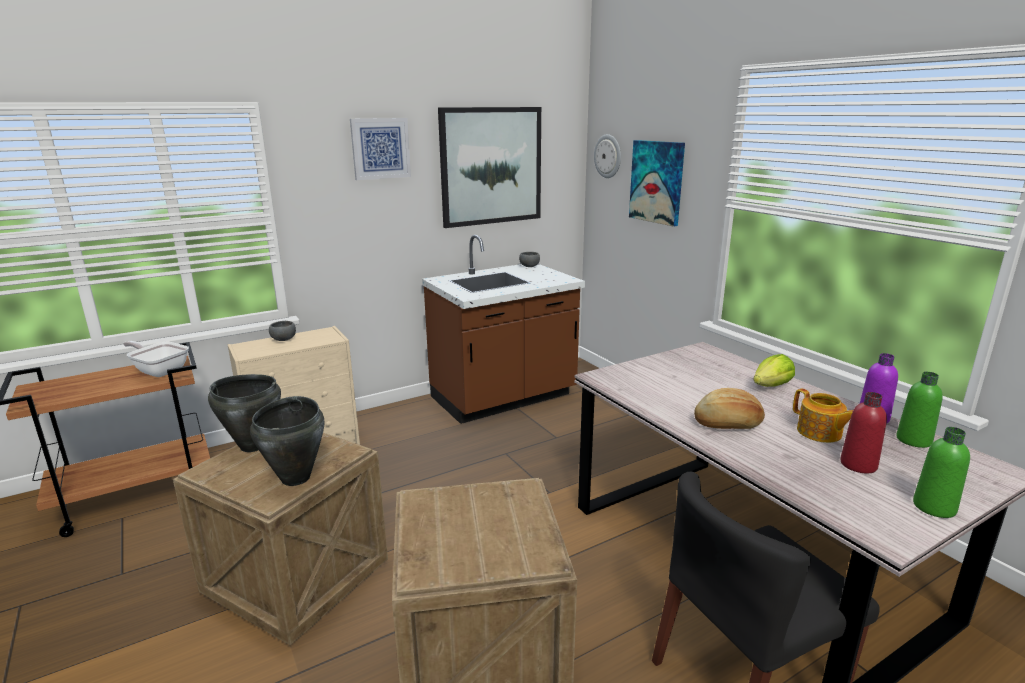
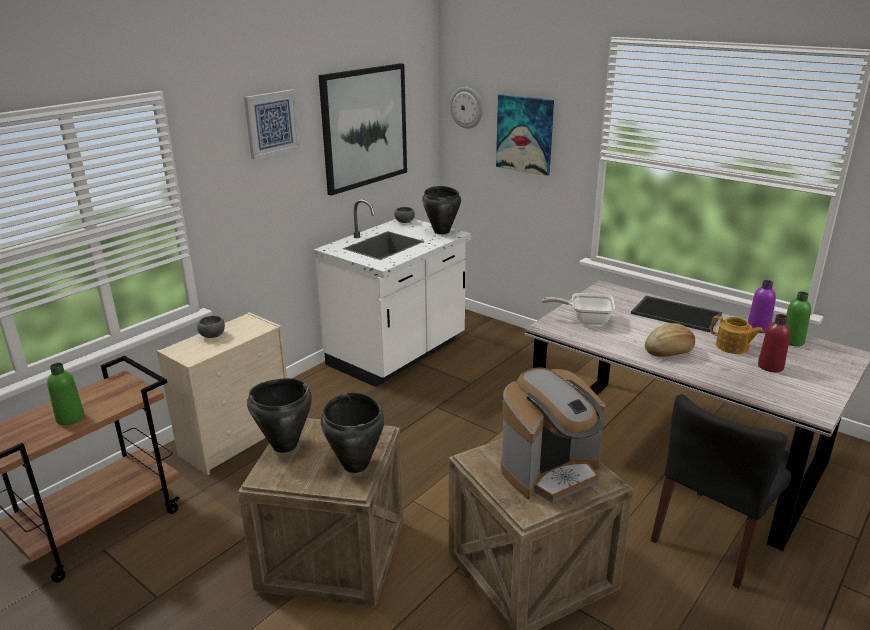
camera: 20 degrees left, 5 degrees up
frying pan [123,341,189,377] -> frying pan moved to [542,293,615,325]
brown counter [422,235,585,424] -> white counter [313,199,471,387]
lettuce [753,354,795,387] -> tray [631,296,722,332]
green bottle [913,427,970,518] -> green bottle moved to [47,363,84,425]
none -> black cooking pot [422,186,461,234]
none -> coffee machine [501,368,606,503]

